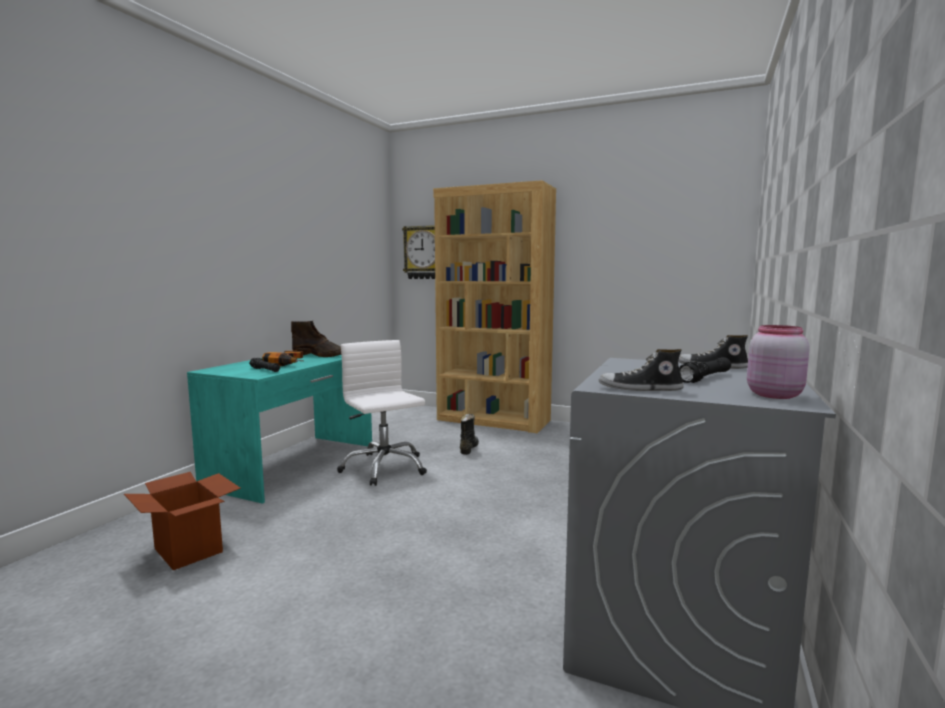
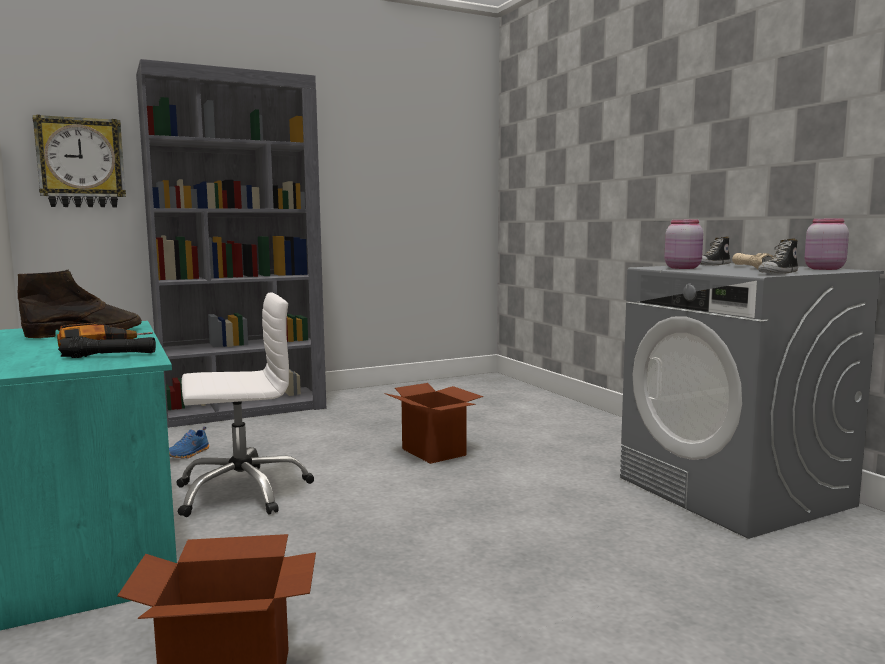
camera: 50 degrees left, 0 degrees up
white office chair [337,340,427,486] -> white office chair turned 150 degrees clockwise [176,292,314,517]
brown bookcase [433,180,556,433] -> grey bookcase [136,59,326,428]
black boot [460,414,479,455] -> none
black flashlight [679,357,731,383] -> beige flashlight [732,253,773,269]
none -> blue shoe [169,427,209,459]
none -> cardboard box [384,383,483,464]
none -> pink jar [665,220,703,269]

